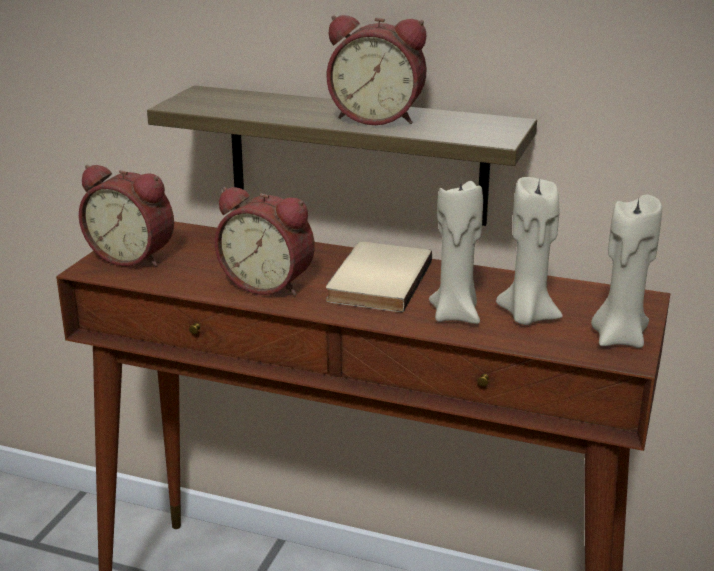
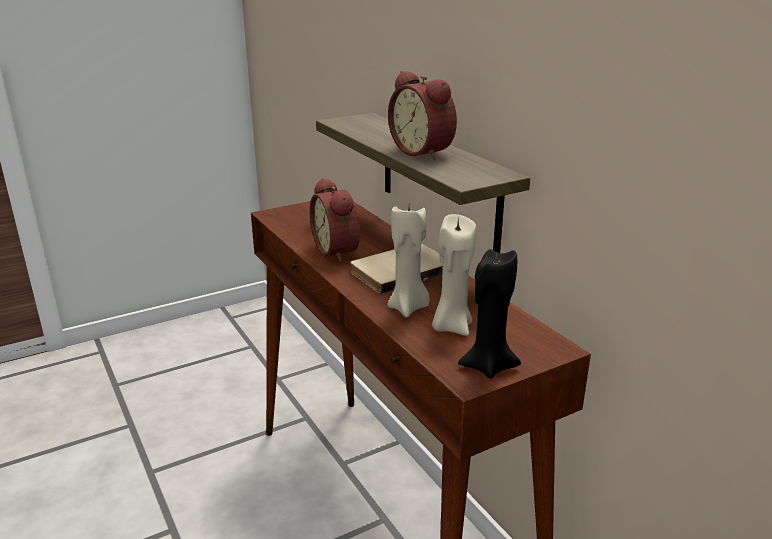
camera: 40 degrees right, 0 degrees up
alarm clock [79,165,174,267] -> none
beige candle [591,195,662,348] -> black candle [458,249,521,379]

